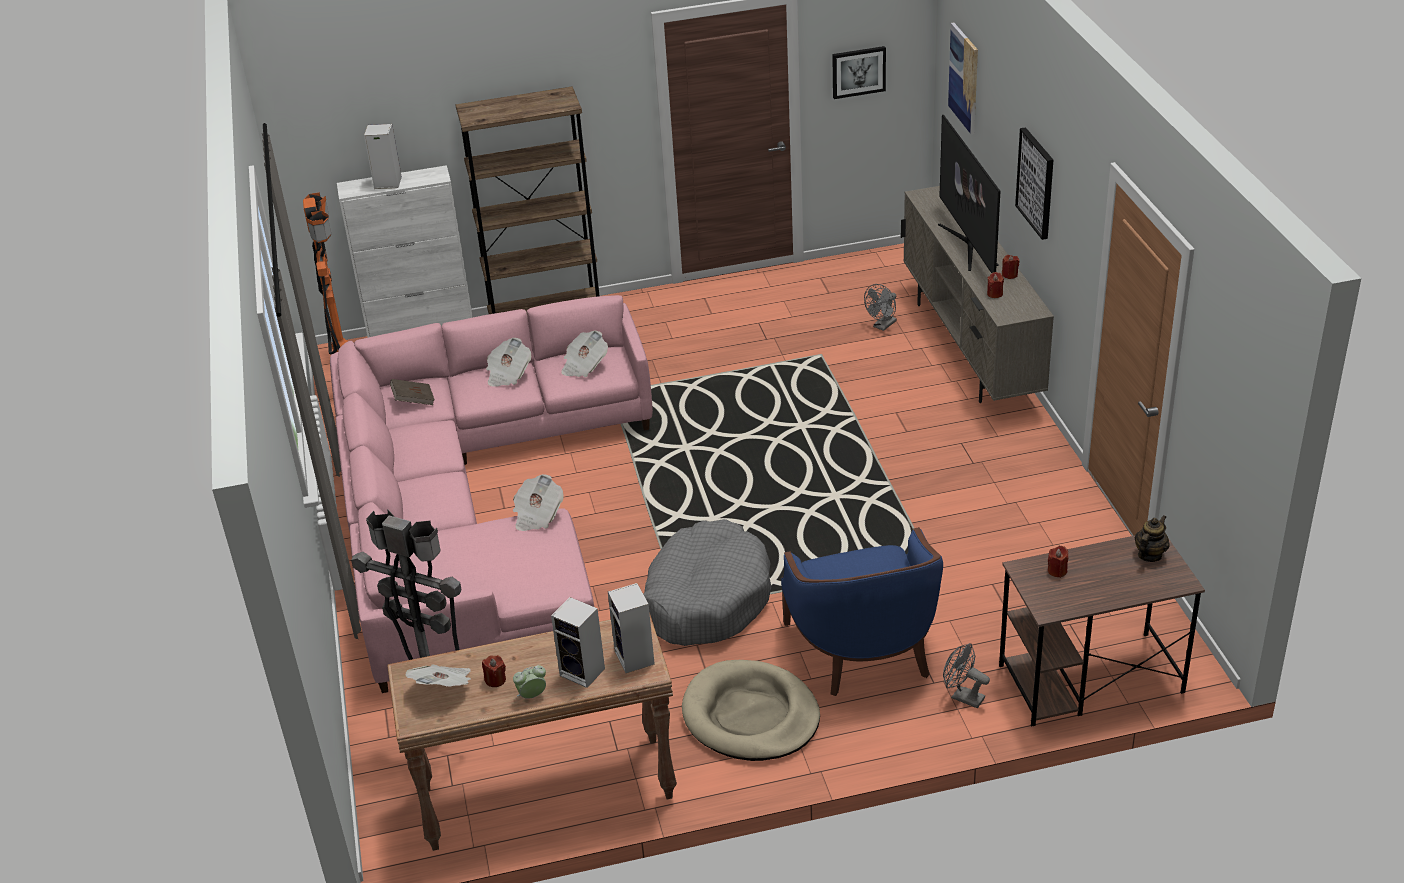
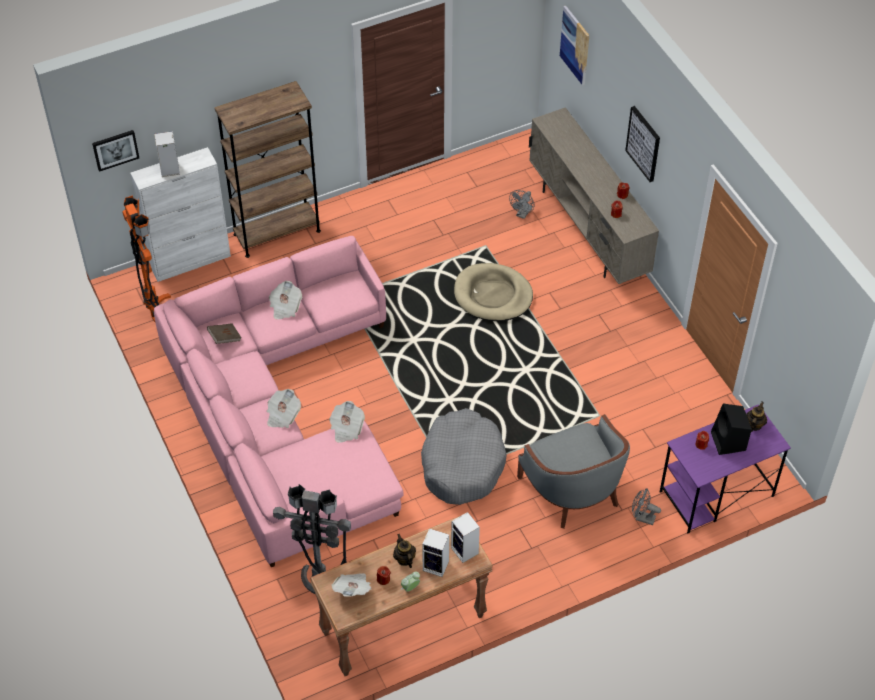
camera: 15 degrees left, 15 degrees up
newspaper [561,331,608,377] -> newspaper moved to [266,389,301,428]
beige dog bed [682,660,820,761] -> beige dog bed moved to [454,263,533,321]
blue armchair [781,527,943,696] -> grey armchair [517,414,630,529]
picture [832,46,886,99] -> picture moved to [92,130,139,172]
television [938,115,1000,273] -> none
brown desk [999,536,1205,727] -> purple desk [660,404,791,534]
none -> teapot [393,534,416,568]
none -> black speaker [711,404,752,455]

